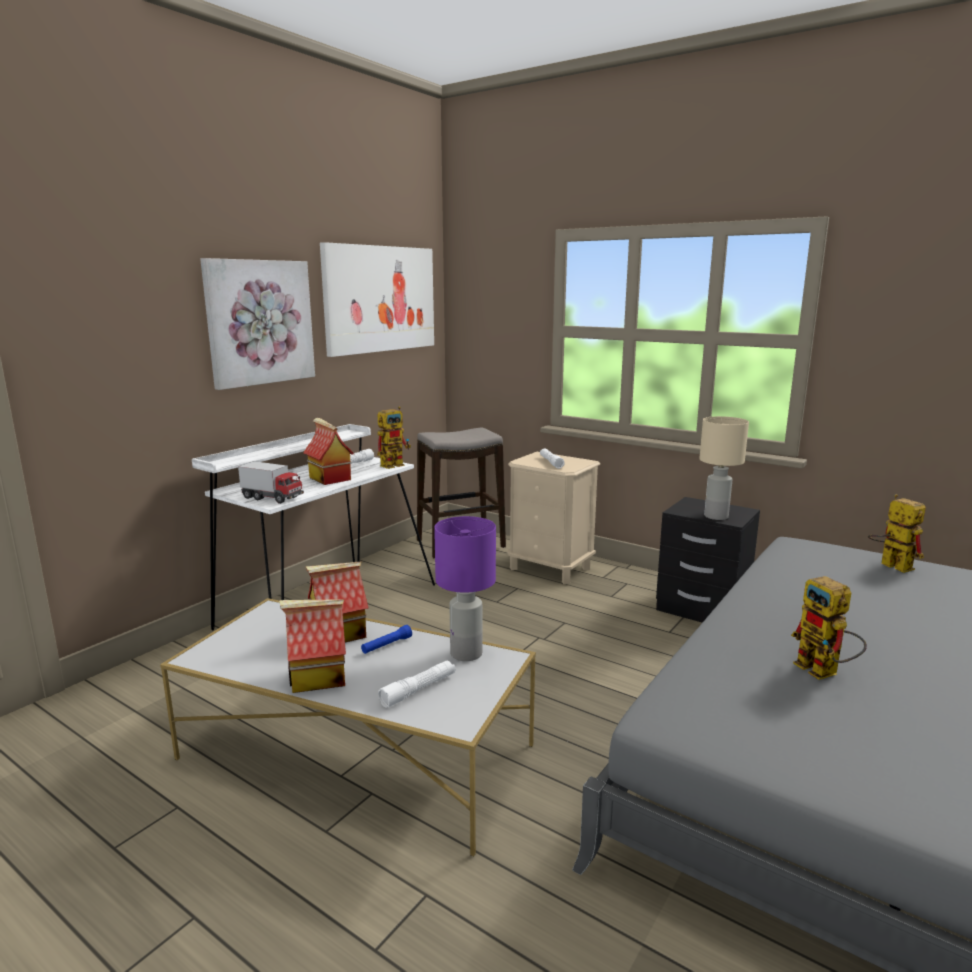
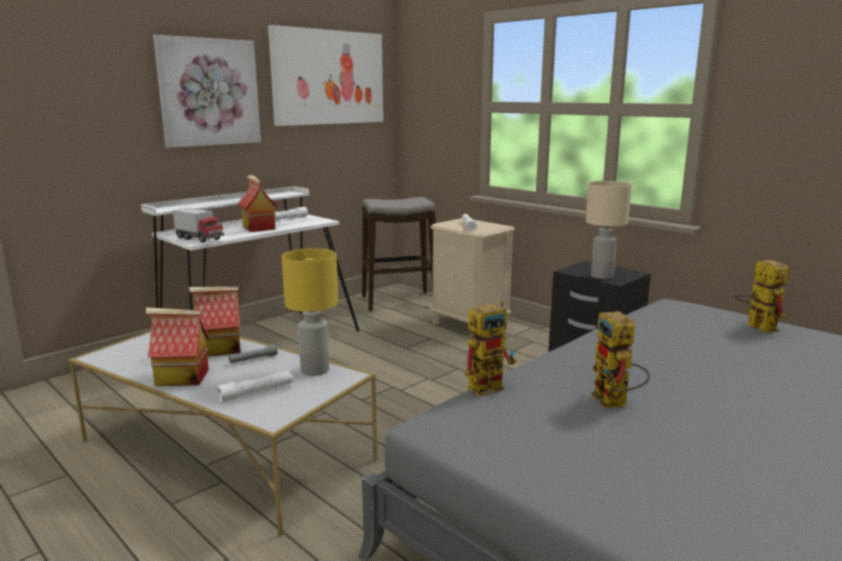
camera: 10 degrees right, 0 degrees up
blue flashlight [361,625,412,654] -> grey flashlight [228,344,277,364]
toy robot [377,406,411,469] -> toy robot moved to [465,300,516,397]
purple table lamp [434,516,496,661] -> yellow table lamp [282,248,338,376]

